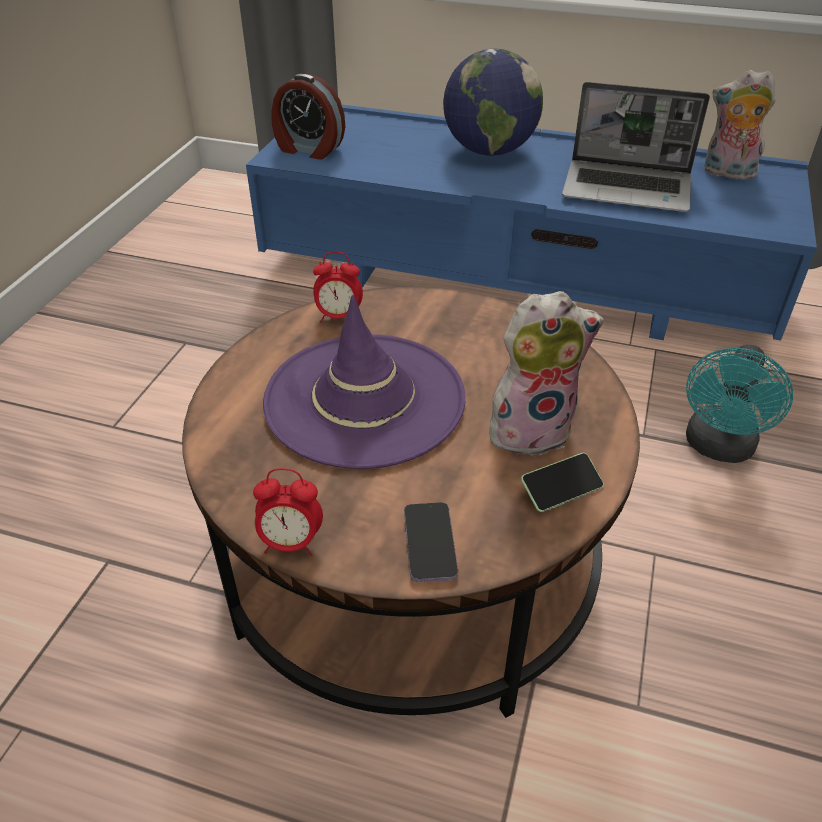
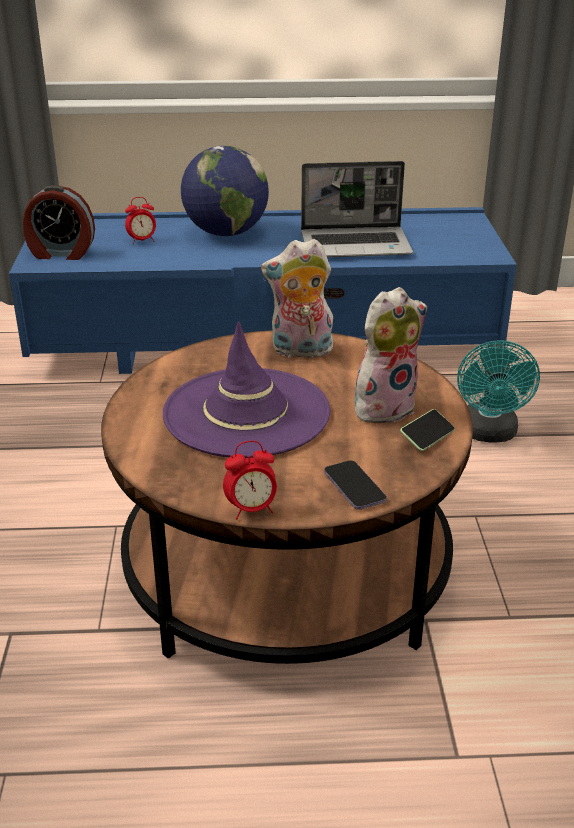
camera: 20 degrees left, 10 degrees down
alarm clock [313,251,363,323] -> alarm clock moved to [125,197,156,244]
plush toy [705,70,776,180] -> plush toy moved to [261,239,334,361]

